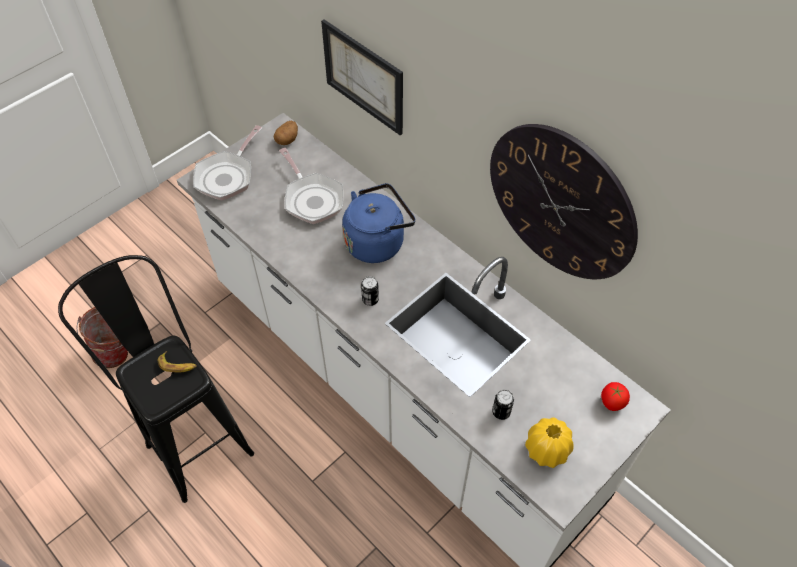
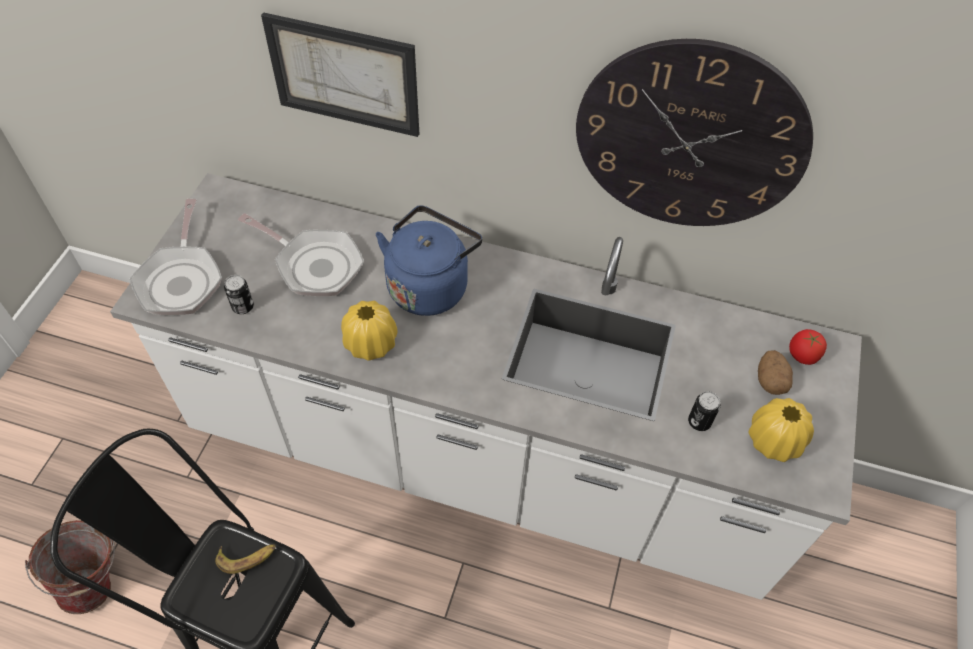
camera: 30 degrees left, 0 degrees up
potato [274,121,298,145] -> potato moved to [758,350,793,395]
can [361,276,379,306] -> can moved to [224,275,254,314]
none -> yellow vase [341,301,398,361]

